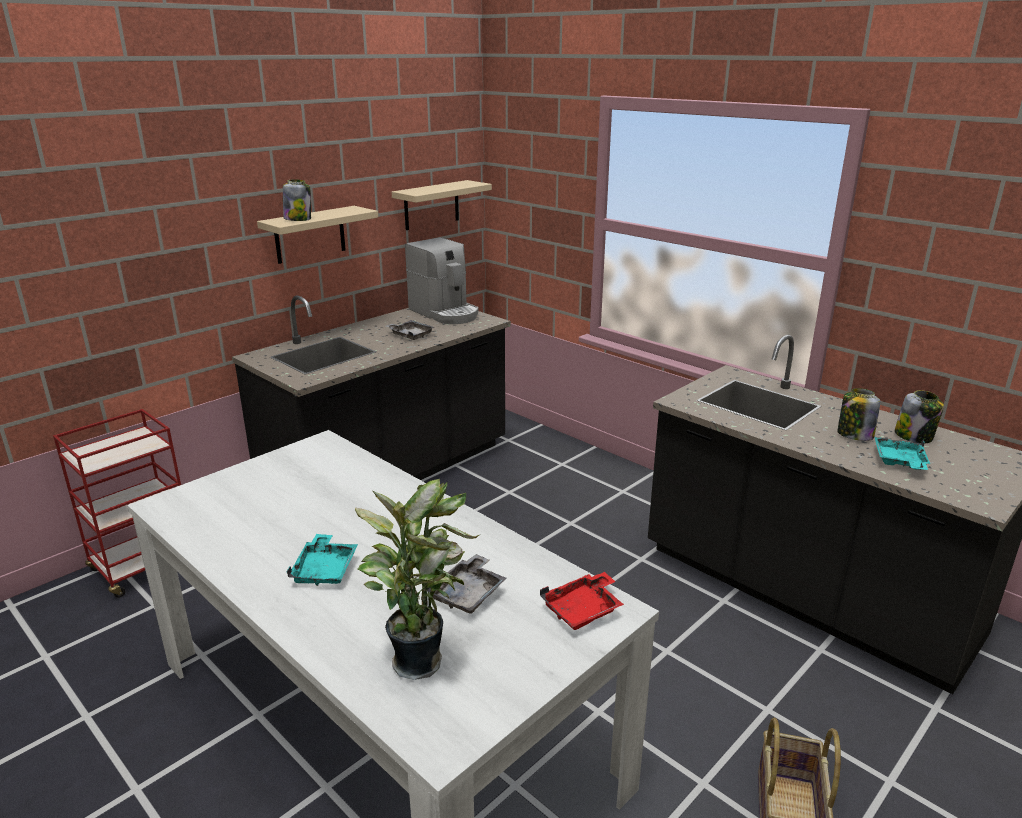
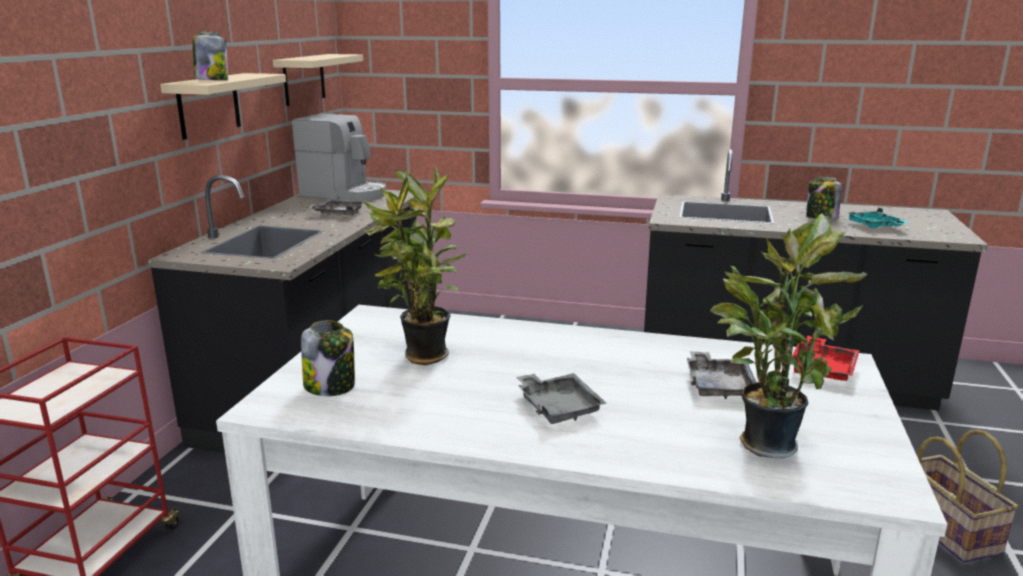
camera: 30 degrees left, 5 degrees down
turquoise tray [287,534,358,586] -> grey tray [516,373,606,424]
jar [895,390,944,444] -> jar moved to [301,320,355,396]
none -> potted plant [364,166,467,365]

